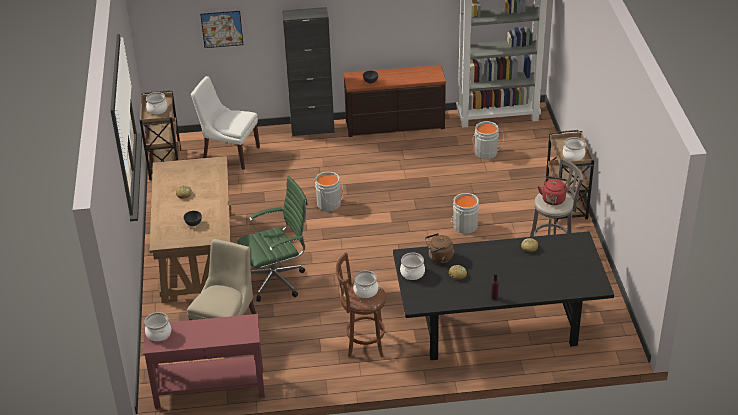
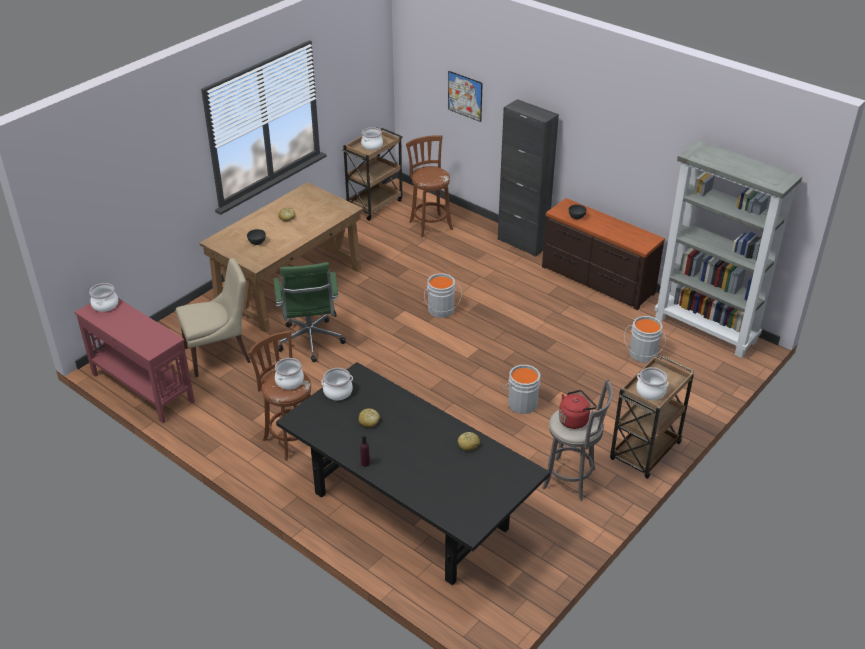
camera: 45 degrees right, 0 degrees up
white chair [191,76,260,170] -> brown stool [406,135,453,238]
green office chair [237,176,308,302] -> green office chair turned 60 degrees clockwise [273,262,346,362]
brown kettle [425,233,454,263] -> none

